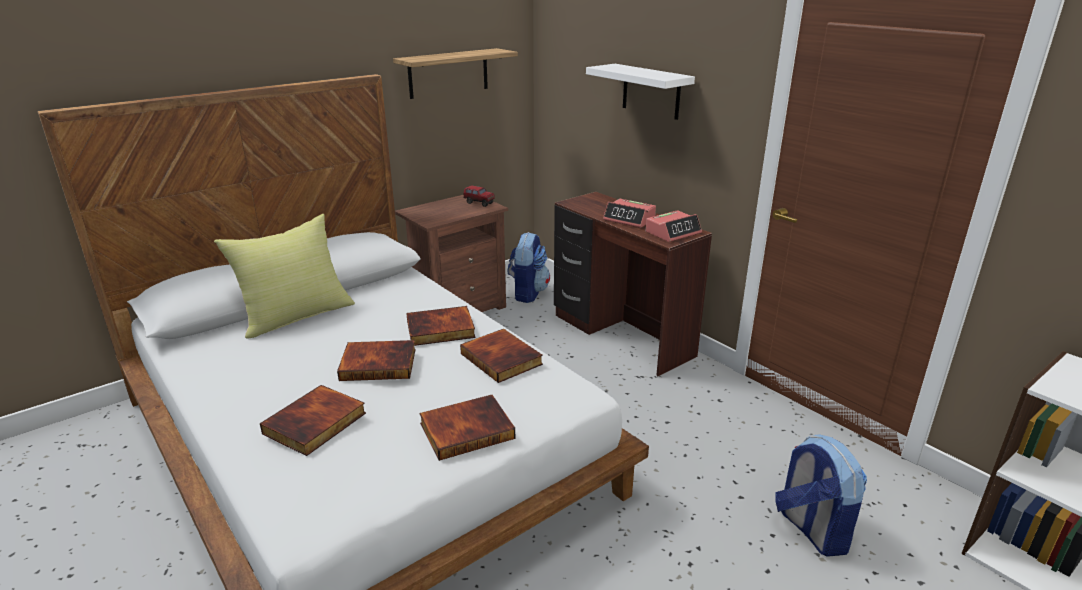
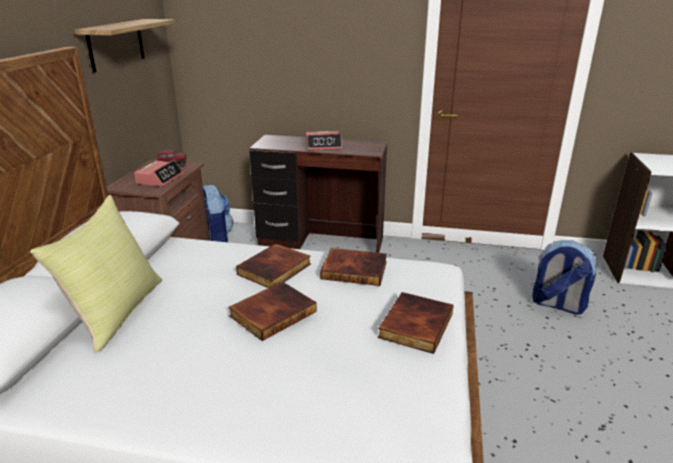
camera: 40 degrees left, 0 degrees up
book [260,385,366,456] -> none
white shelf [586,64,695,120] -> none
alarm clock [646,210,702,242] -> alarm clock moved to [134,160,184,187]

